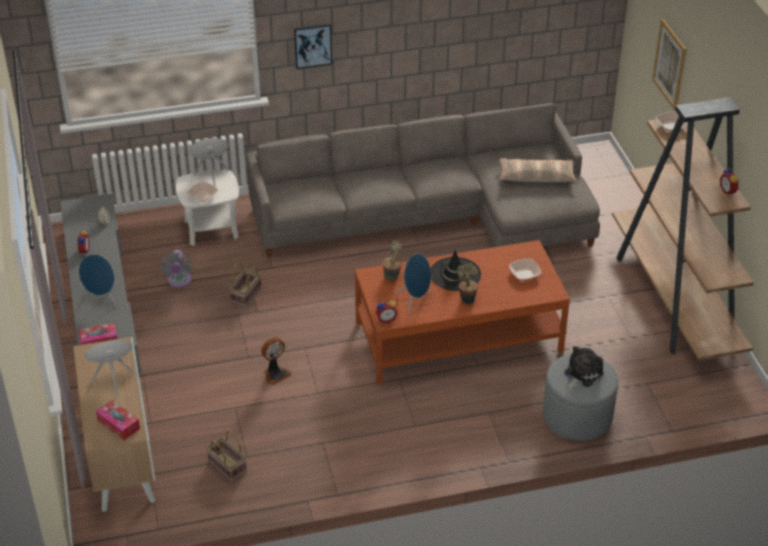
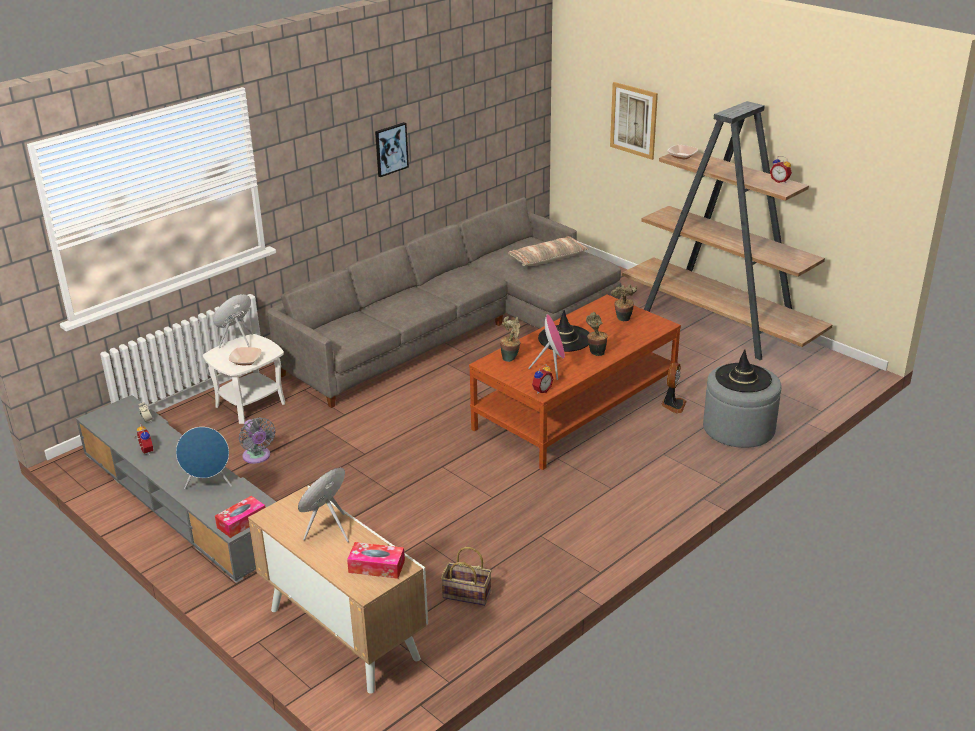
camera: 30 degrees left, 10 degrees down
basket [229,262,261,307] -> none
fan [261,337,291,385] -> fan moved to [661,362,687,414]
picture [294,23,332,69] -> picture moved to [375,122,409,177]
blue speaker [396,254,431,314] -> pink speaker [528,314,565,380]
bowl [509,259,541,280] -> potted plant [611,285,637,321]
plush toy [564,346,604,390] -> black hat [715,349,772,392]

